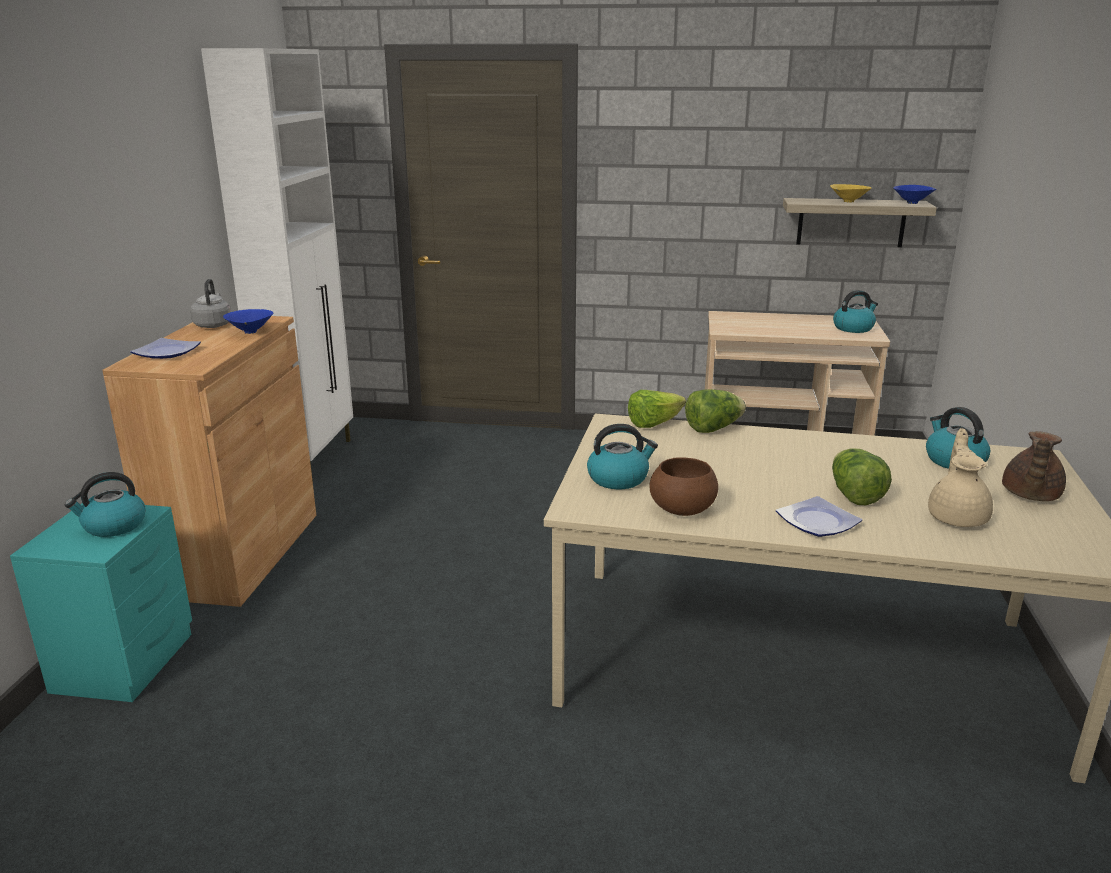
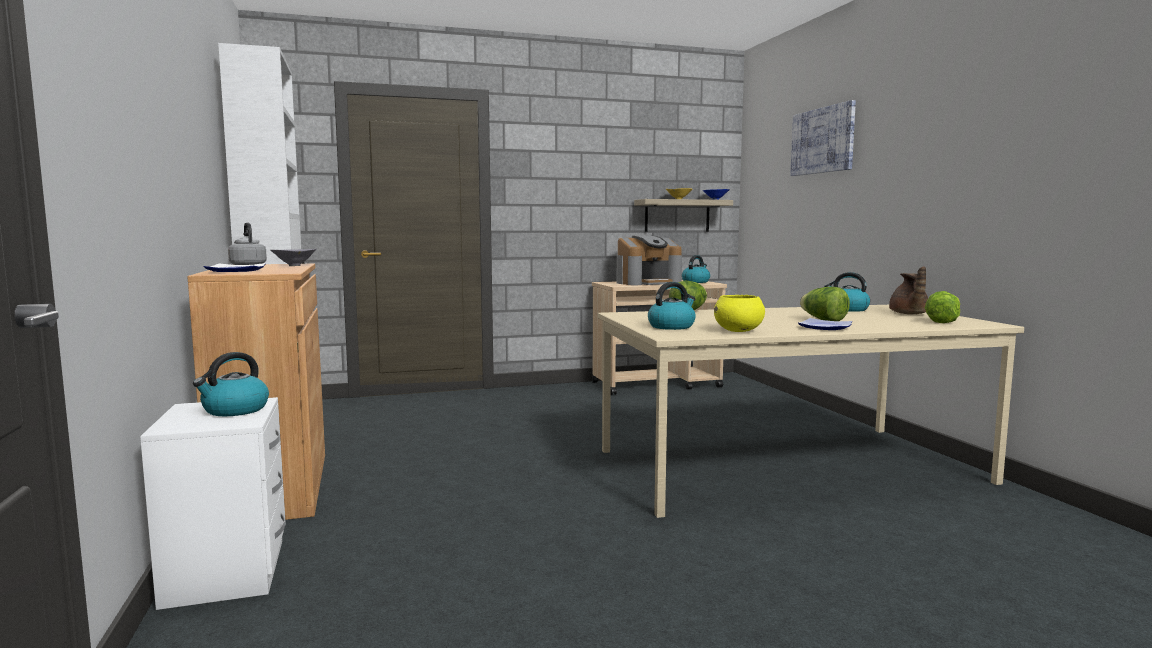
camera: 25 degrees left, 15 degrees down
turquoise nightstand [10,503,192,702] -> white nightstand [140,397,286,610]
blue bowl [223,309,274,334] -> grey bowl [270,249,317,266]
lettuce [628,390,686,428] -> lettuce moved to [925,291,960,323]
brown bowl [649,457,718,516] -> yellow bowl [714,295,765,332]
beige teapot [928,428,993,527] -> none
none -> coffee machine [617,236,682,285]
none -> picture [790,100,856,176]

